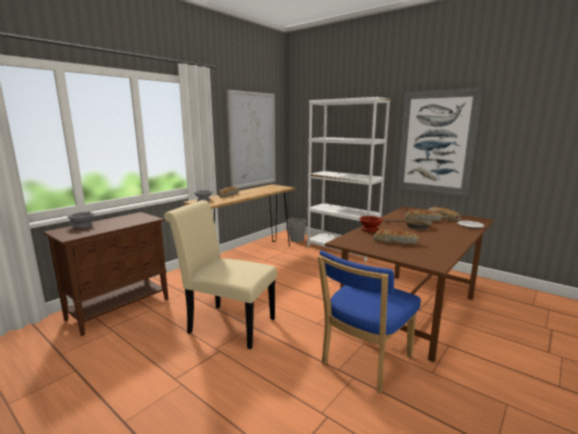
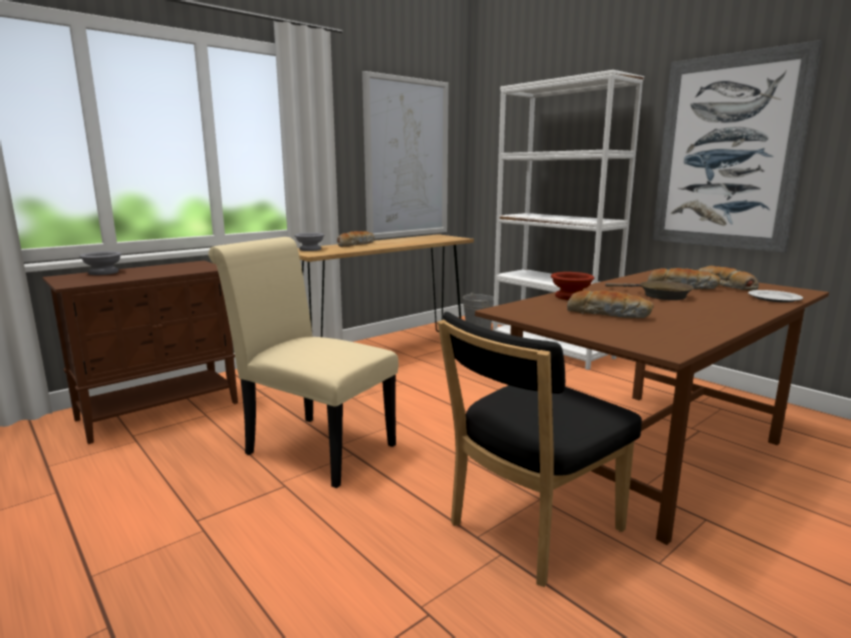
camera: 10 degrees right, 0 degrees up
blue chair [318,250,421,394] -> black chair [437,312,642,587]

